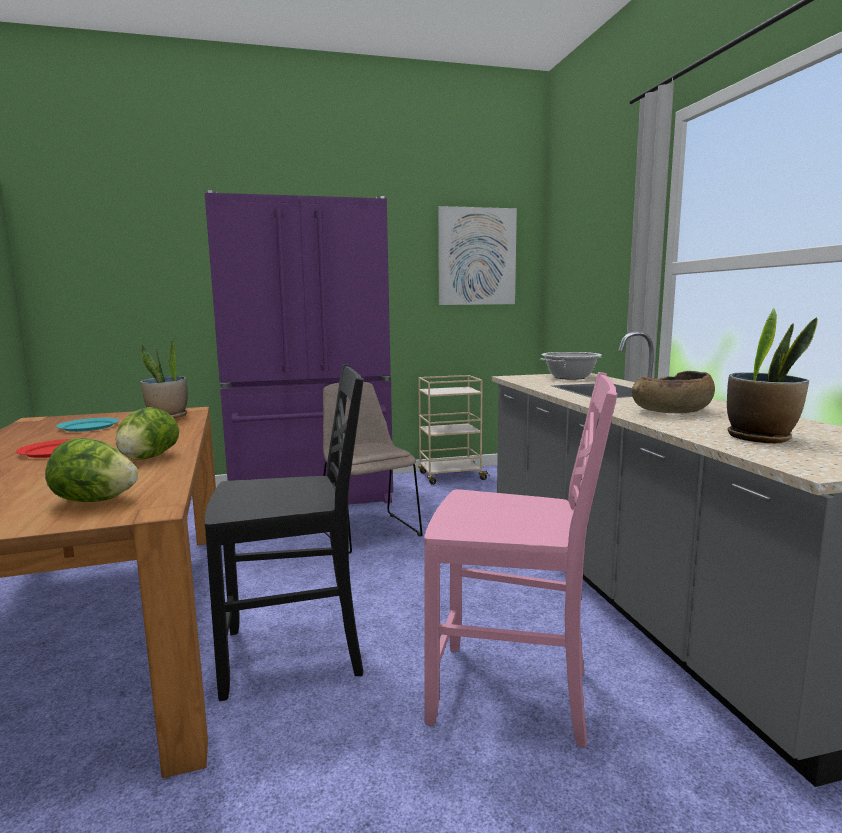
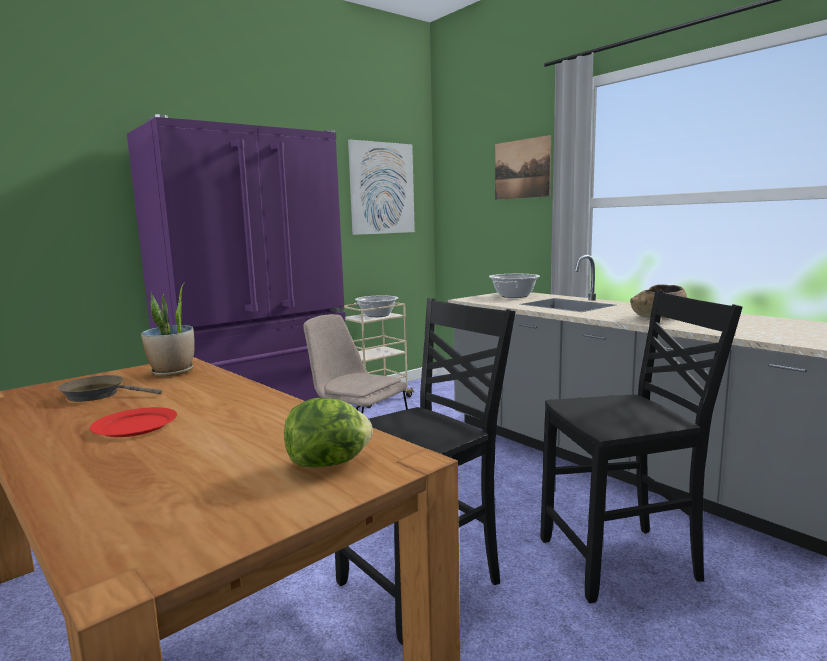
camera: 25 degrees left, 0 degrees up
turquoise plate [56,418,119,432] -> brown frying pan [57,375,162,402]
lettuce [116,407,179,460] -> none
pink chair [424,372,618,748] -> black chair [540,290,743,603]
potted plant [727,308,818,443] -> none
none -> cooking pot [354,295,399,317]
none -> picture [495,135,551,200]

